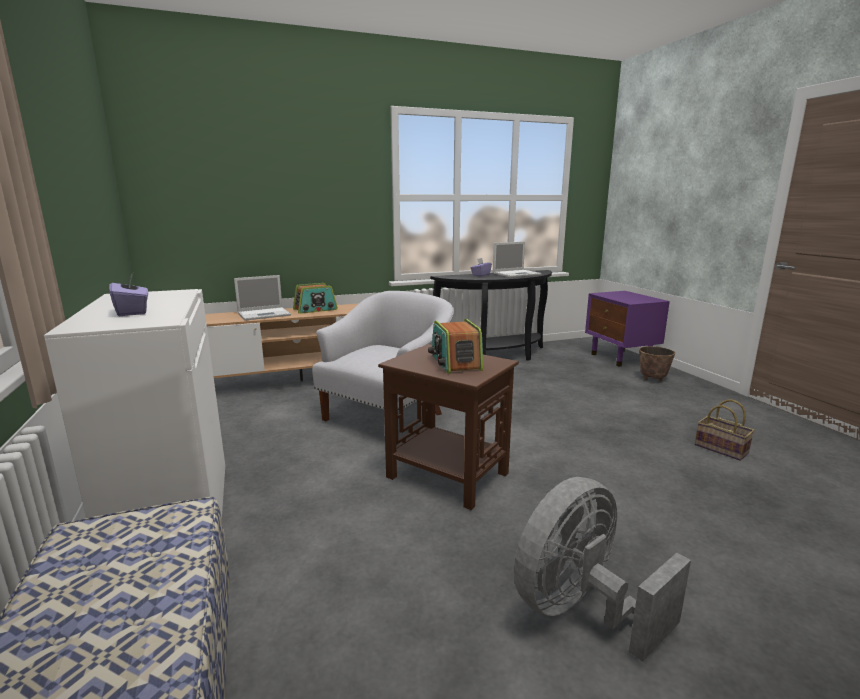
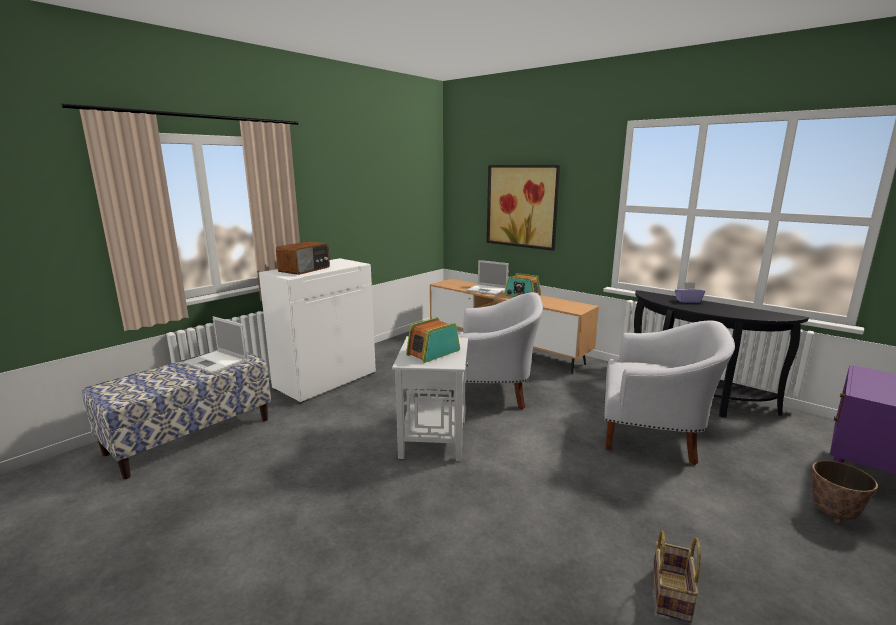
camera: 60 degrees right, 0 degrees up
purple tissue box [109,273,148,316] -> radio [276,241,330,275]
brown side table [378,344,519,510] -> white side table [392,336,468,462]
laptop [493,241,542,278] -> laptop moved to [183,317,248,374]
grey fan [514,477,691,662] -> none
none -> picture [487,165,560,251]
none -> white armchair [604,320,735,465]

